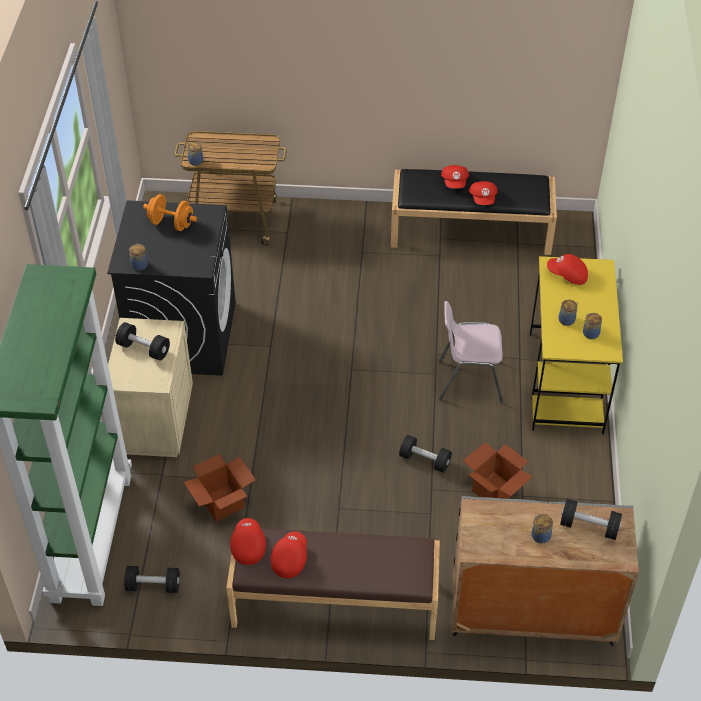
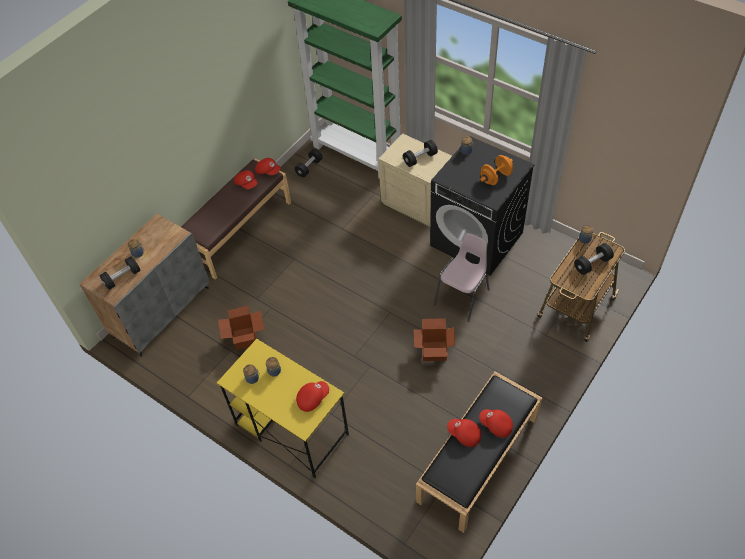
camera: 125 degrees right, 5 degrees up
cardboard box [184,454,256,522] -> cardboard box moved to [414,318,455,361]
black dumbbell [399,435,452,473] -> black dumbbell moved to [574,243,614,275]
pink chair [438,301,503,404] -> pink chair moved to [434,233,490,322]

